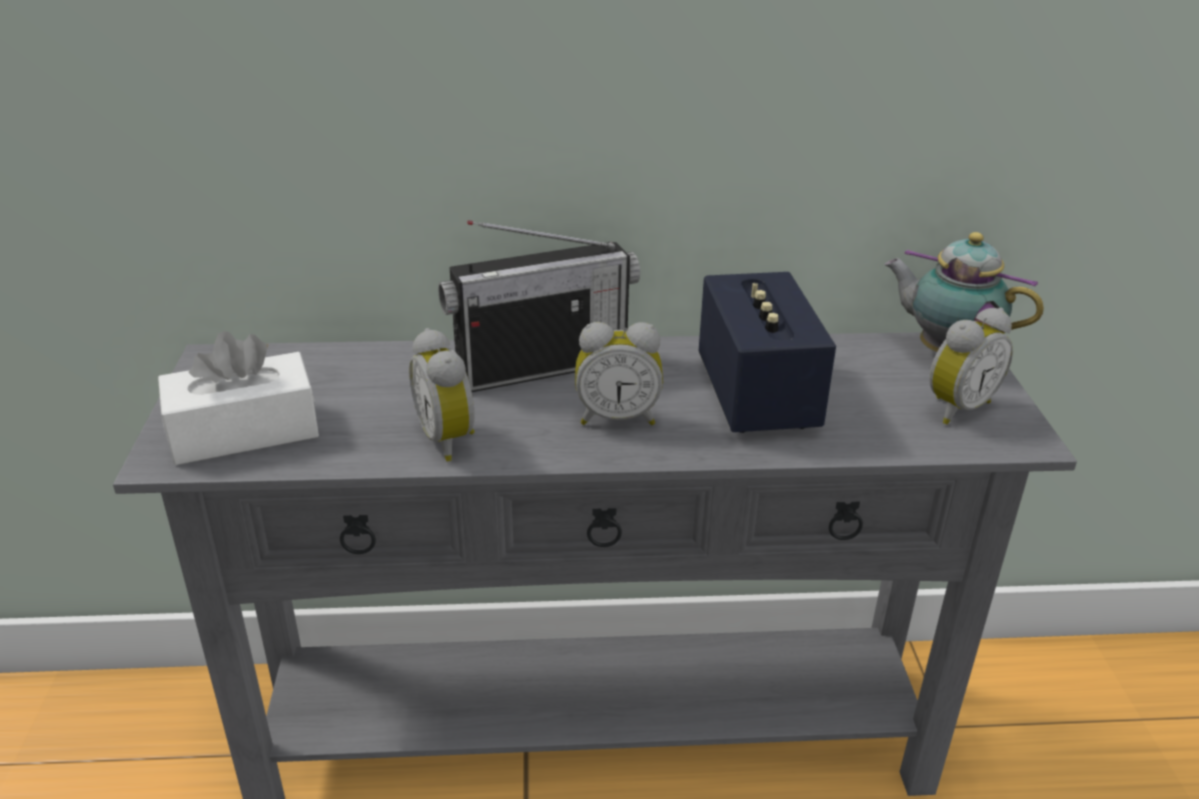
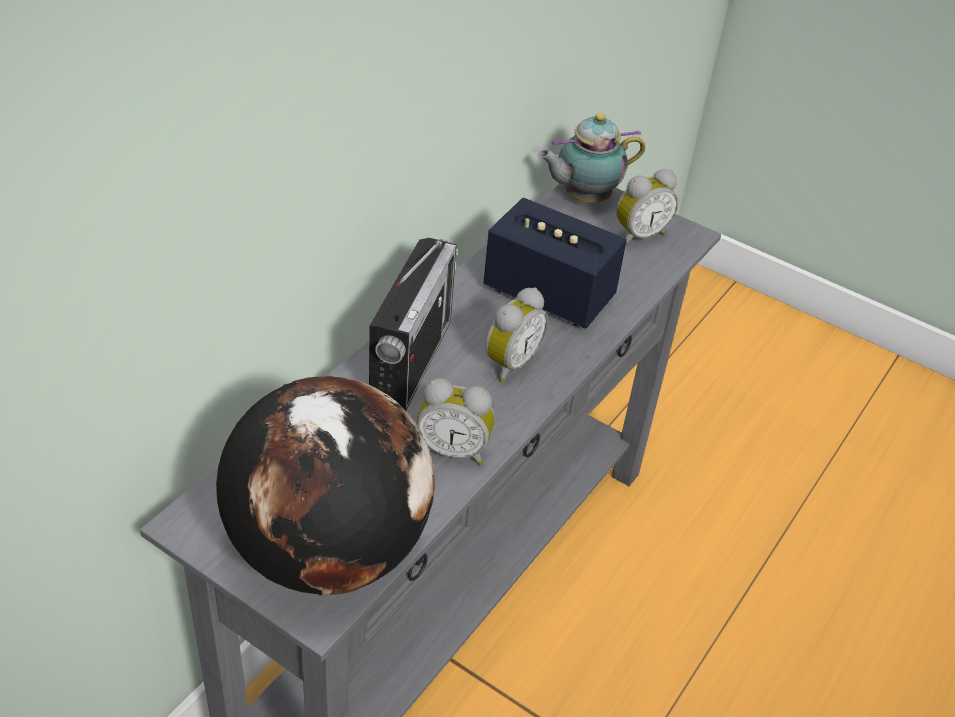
camera: 55 degrees left, 10 degrees up
white tissue box [158,331,319,465] -> globe [216,376,435,596]
alarm clock [929,308,1013,425] -> alarm clock turned 60 degrees clockwise [616,169,678,245]

